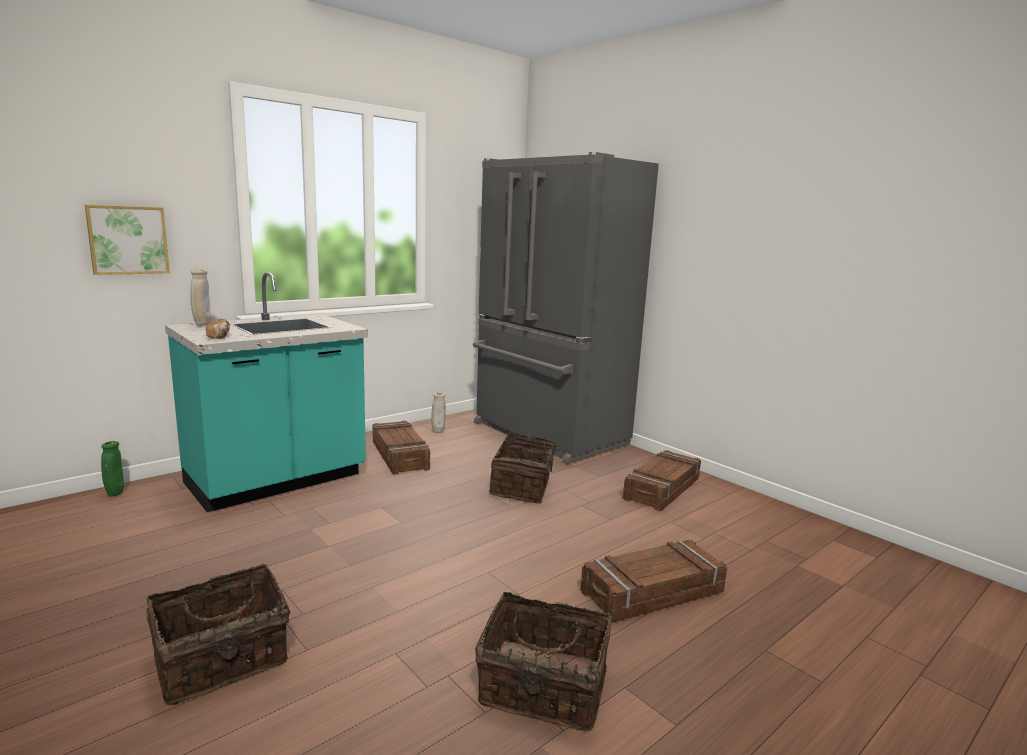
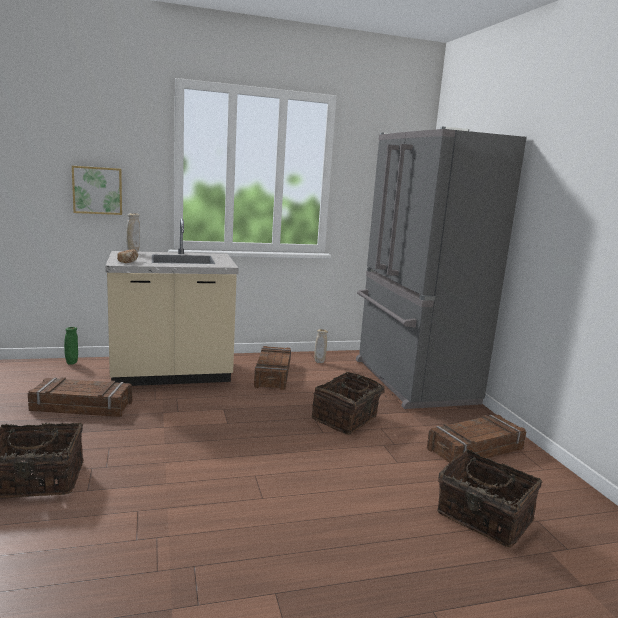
camera: 25 degrees right, 0 degrees up
turquoise counter [165,272,368,512] -> beige counter [105,218,239,386]
basket [475,591,613,731] -> basket moved to [437,449,542,547]
crate [580,540,727,623] -> crate moved to [28,377,132,417]

